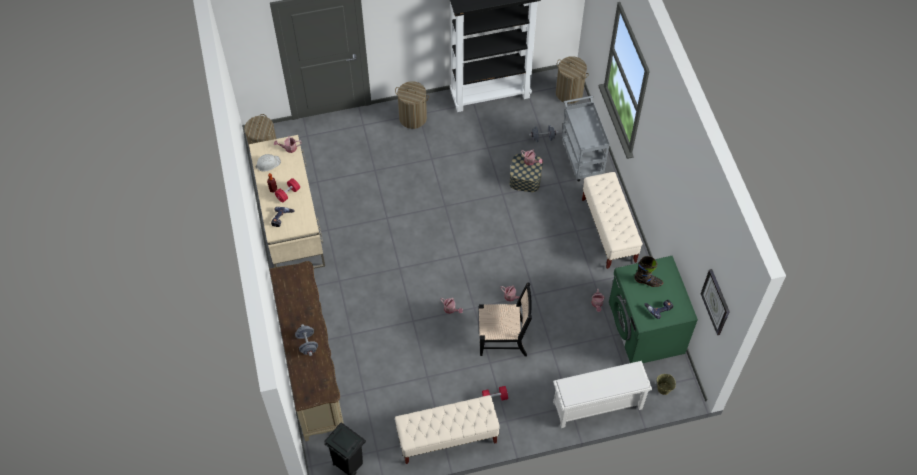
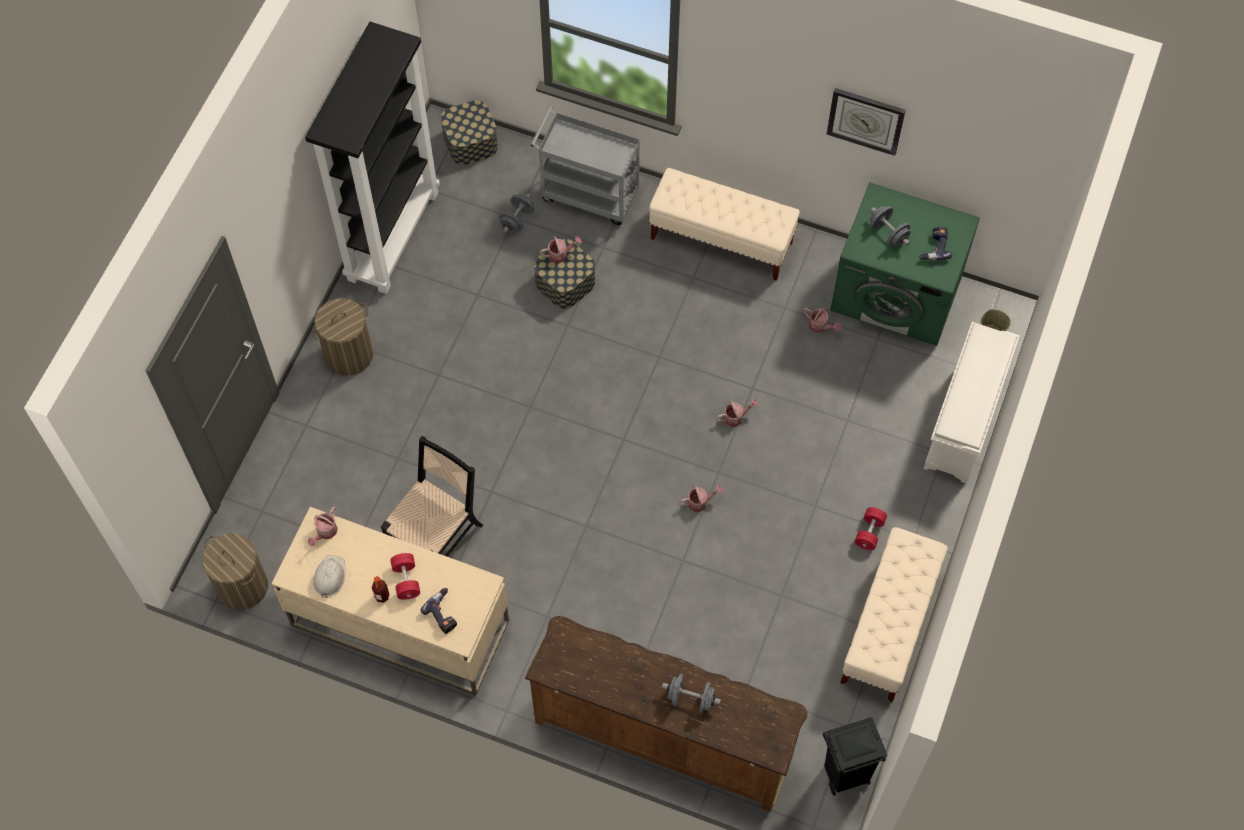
camera: 55 degrees left, 5 degrees up
chair [479,283,532,356] -> chair moved to [381,436,483,556]
laundry basket [556,56,589,104] -> storage box [440,100,498,165]
black boot [634,256,663,287] -> grey dumbbell [870,206,911,247]
wall clock [701,269,730,335] -> wall clock moved to [827,88,906,156]

